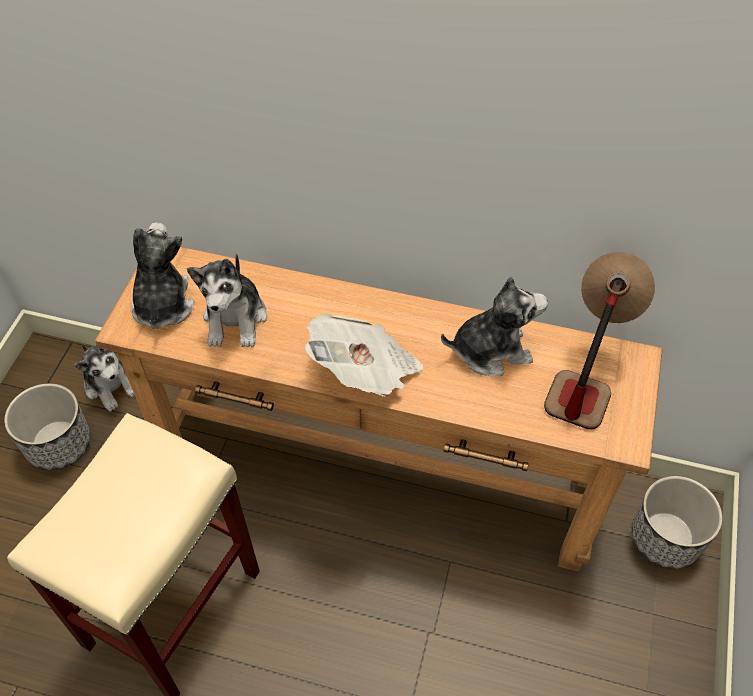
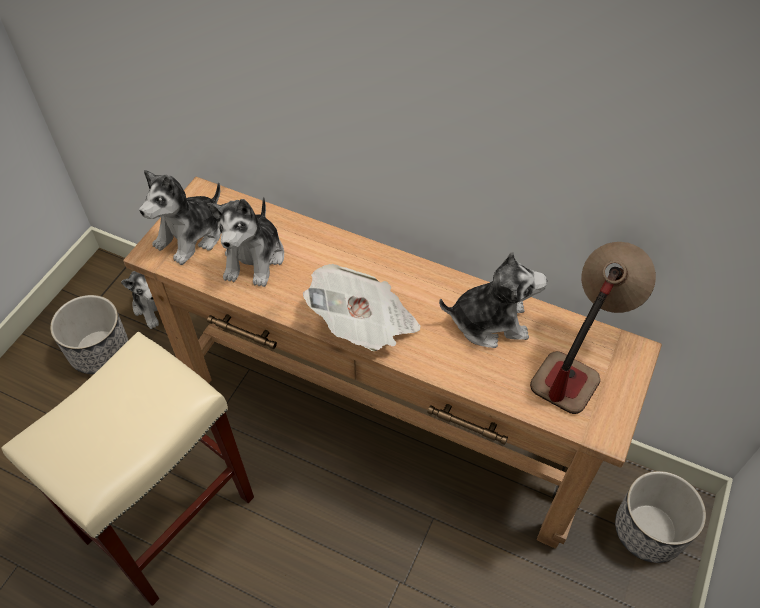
camera: 10 degrees right, 0 degrees up
plush toy [131,222,195,329] -> plush toy turned 150 degrees counterclockwise [139,170,221,265]

